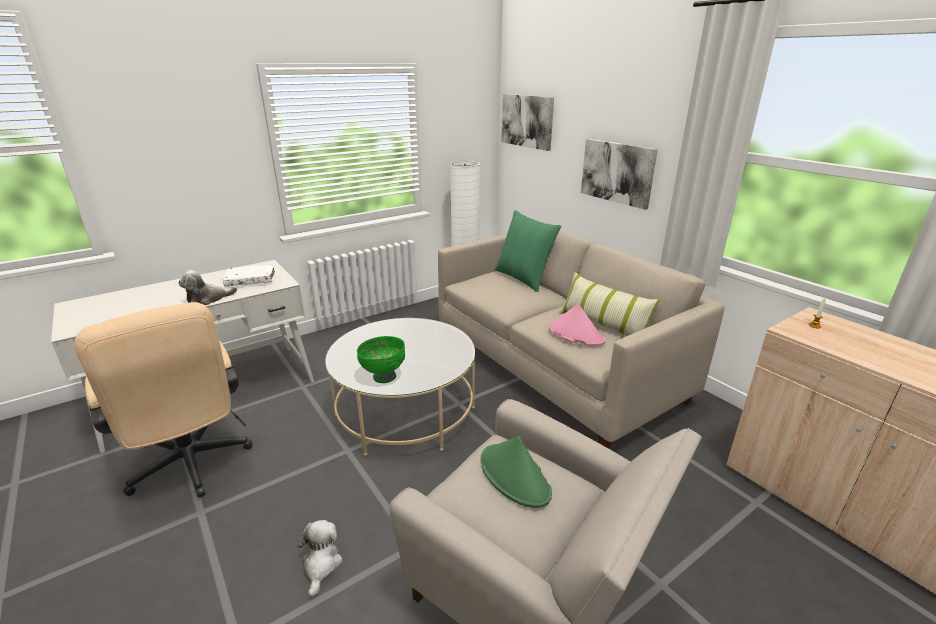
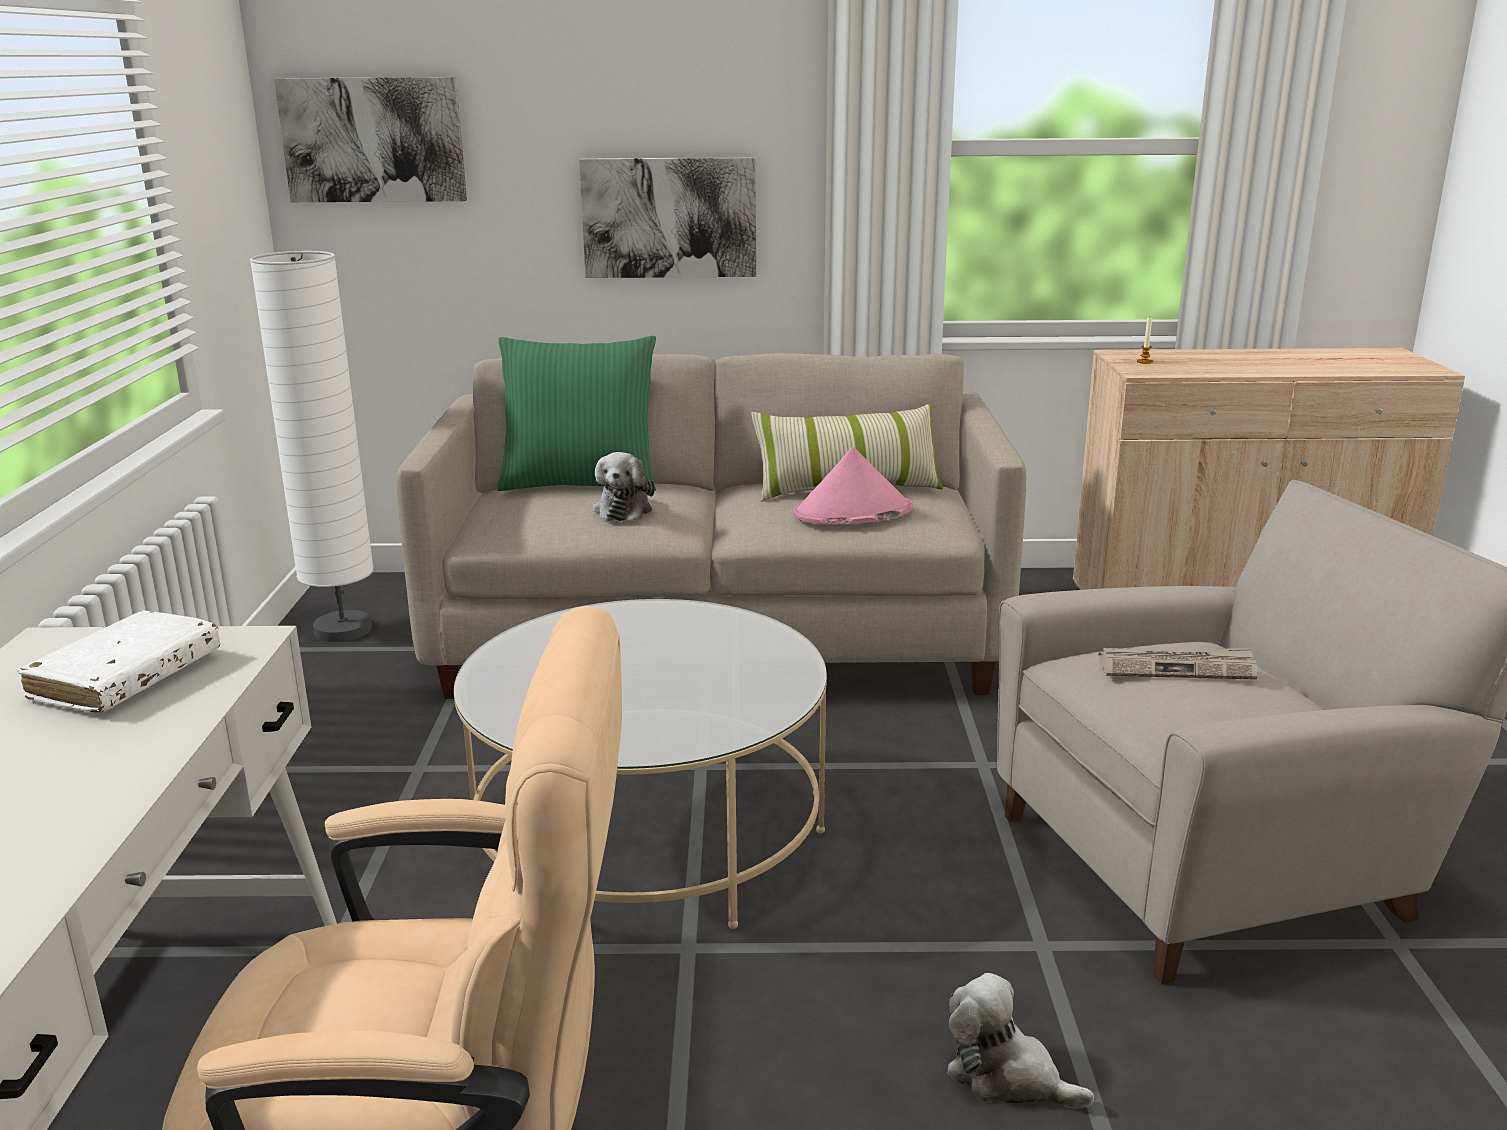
camera: 55 degrees left, 5 degrees down
plush toy [178,270,237,305] -> plush toy moved to [593,452,655,521]
green bowl [357,336,405,383] -> none
green hat [480,436,552,508] -> newspaper [1098,648,1258,680]

